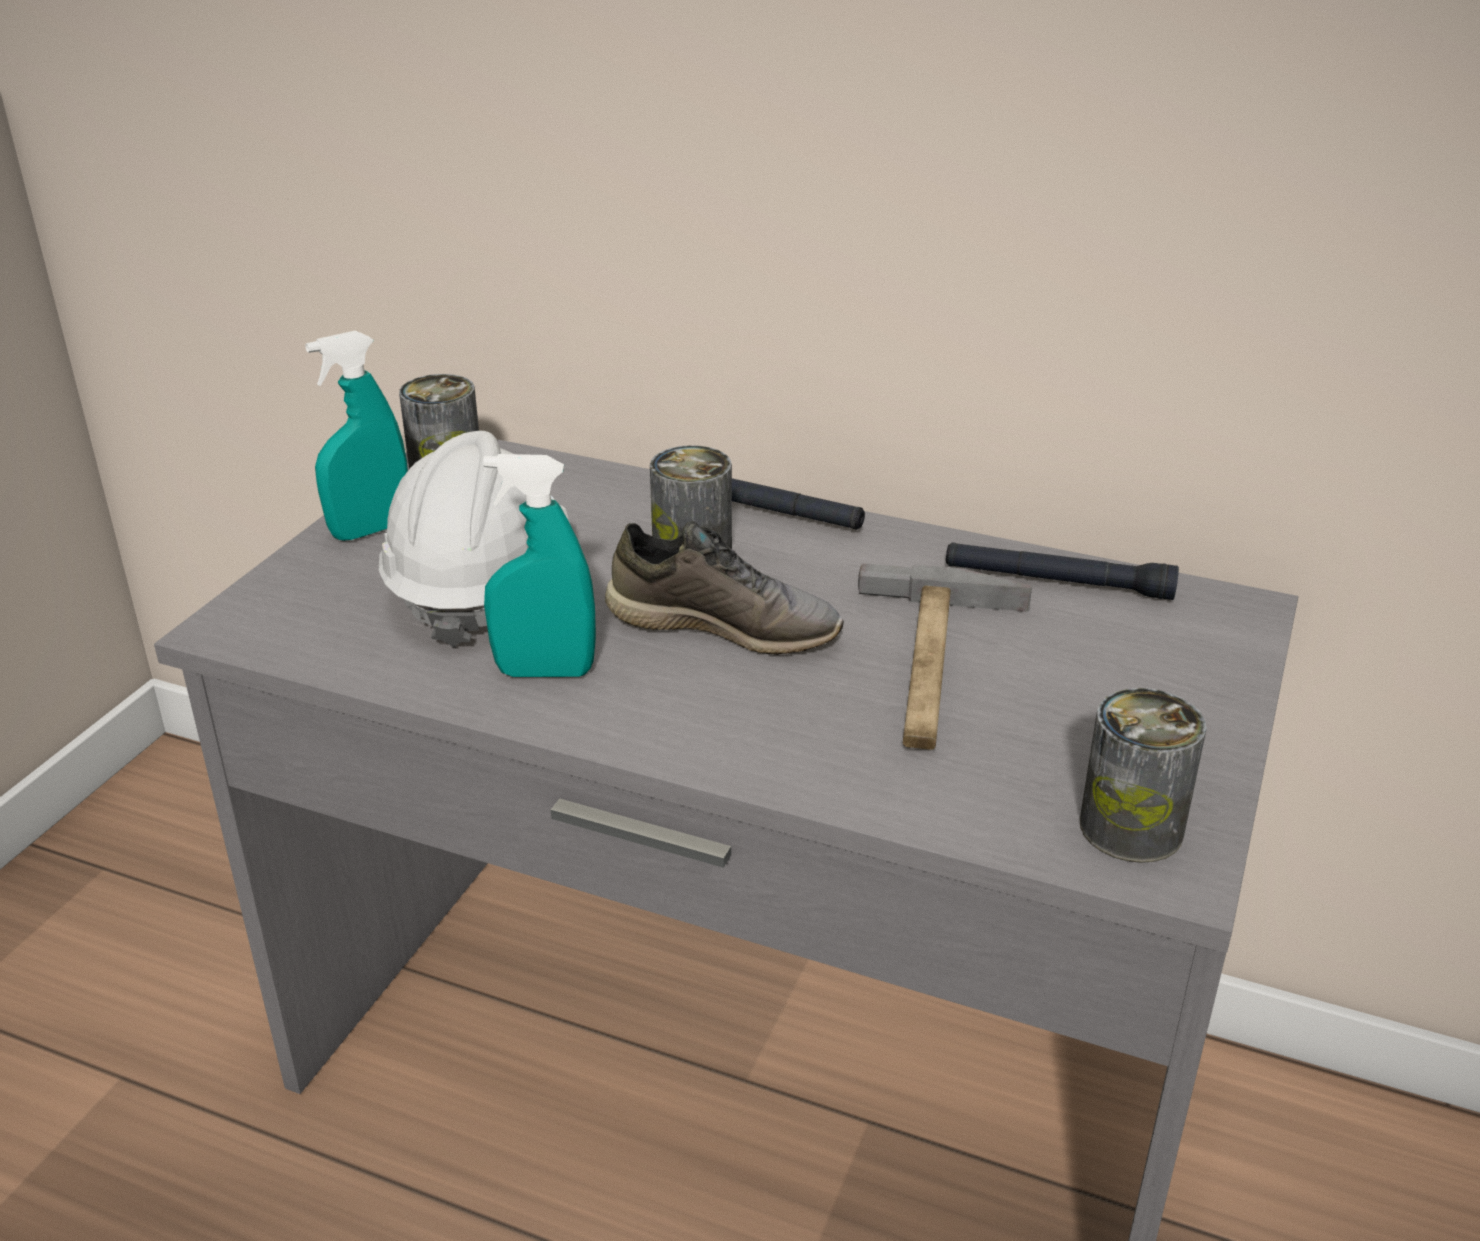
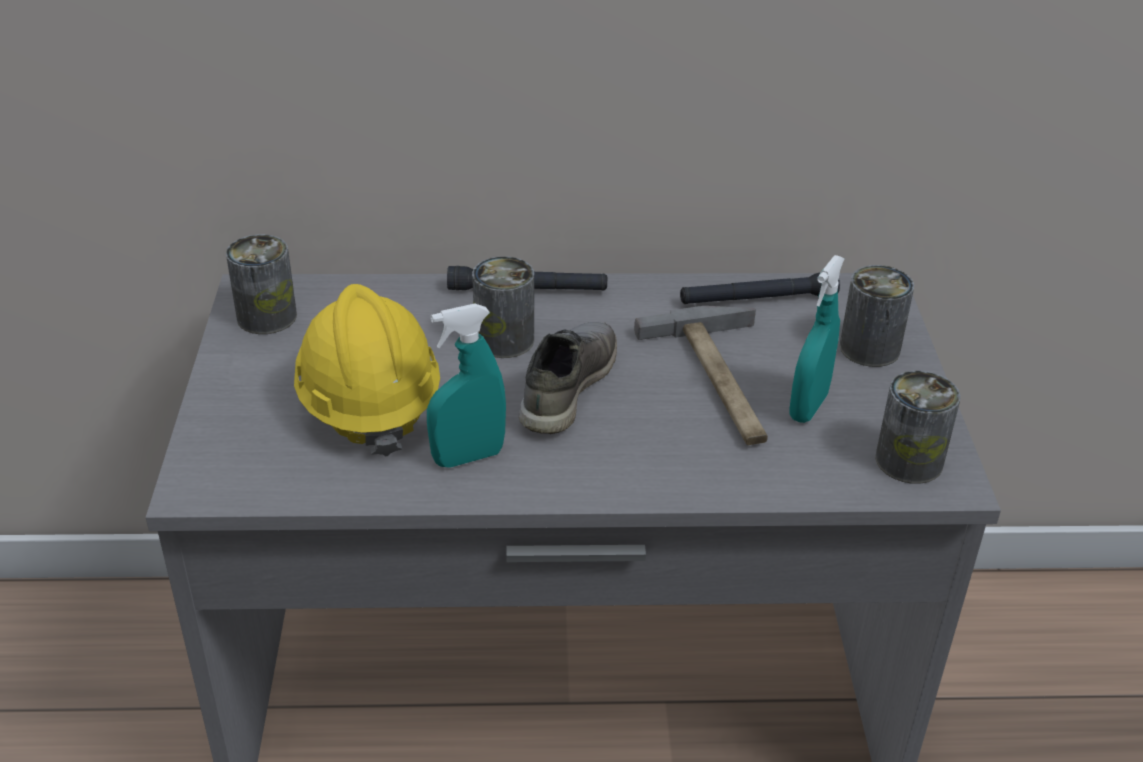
camera: 25 degrees left, 5 degrees up
turquoise spray bottle [305,331,408,541] -> turquoise spray bottle moved to [789,255,844,423]
white hard hat [379,431,568,647] -> yellow hard hat [294,284,440,457]
grey shoe [605,521,844,655] -> grey shoe turned 60 degrees counterclockwise [519,322,617,434]
none -> can [840,265,914,367]

